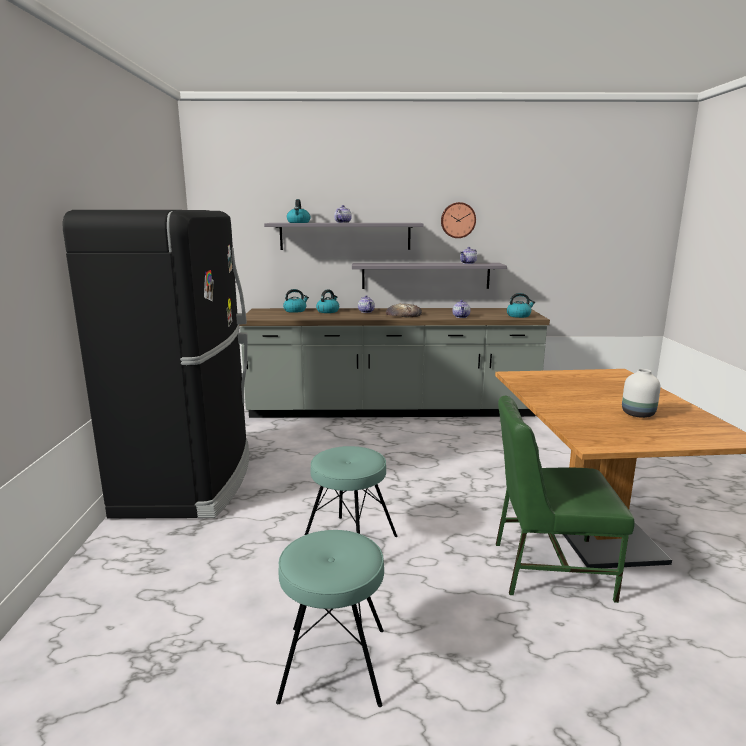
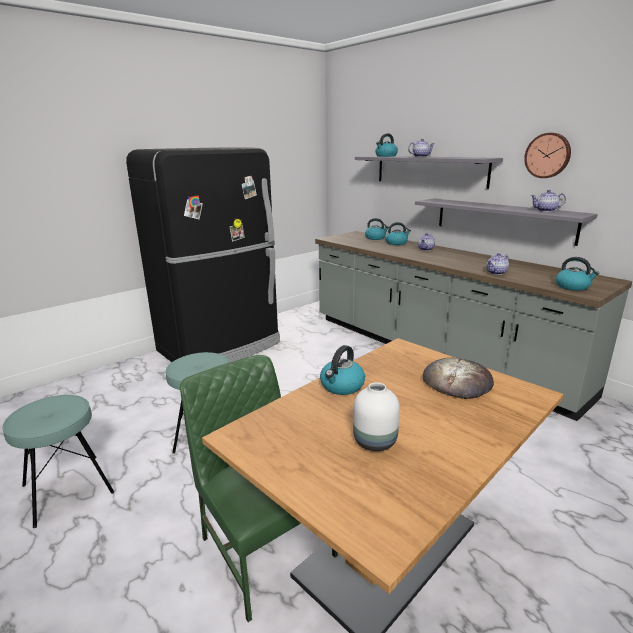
camera: 50 degrees right, 5 degrees up
bread [386,304,422,318] -> bread moved to [423,357,494,399]
none -> kettle [320,345,365,395]

